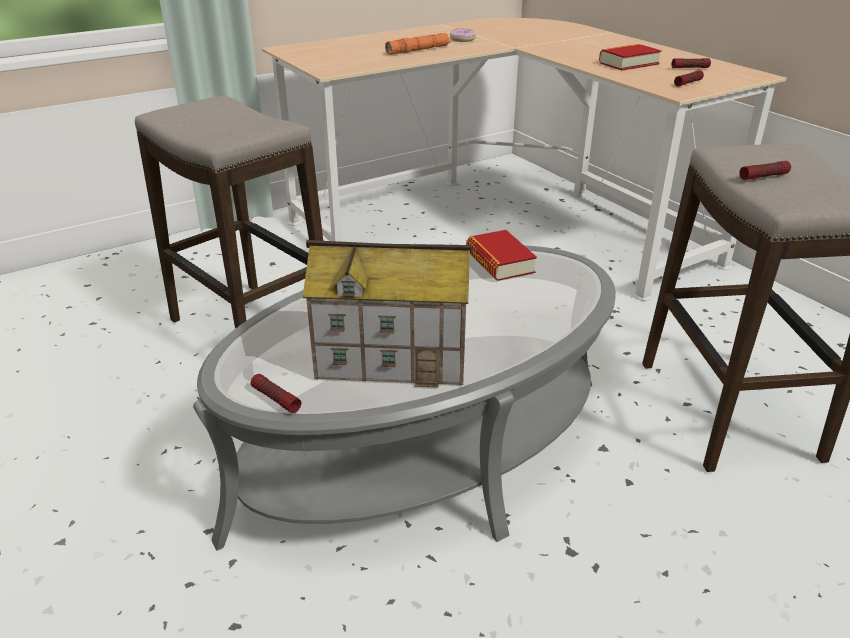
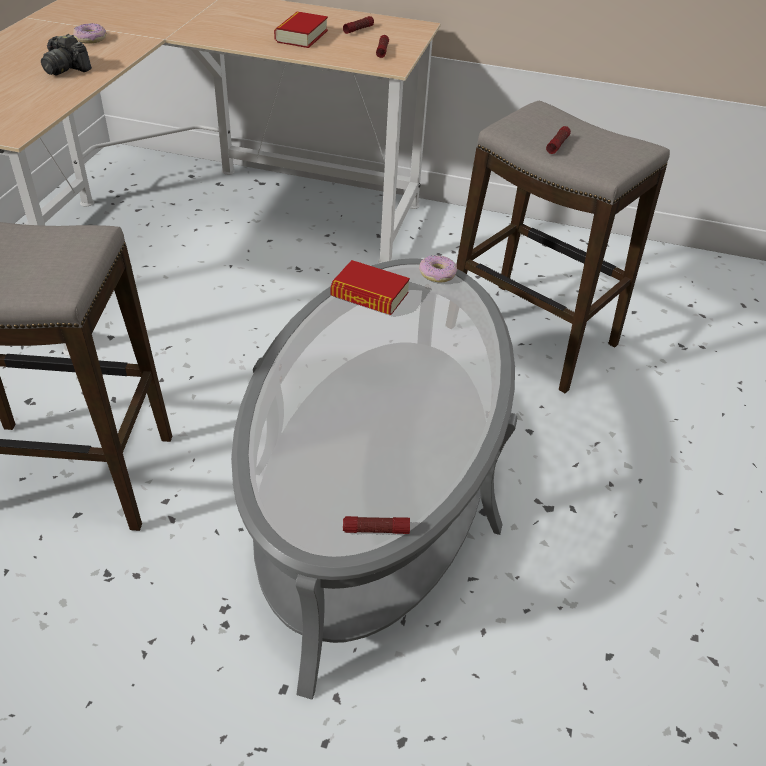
camera: 45 degrees left, 10 degrees up
toy house [303,240,472,388] -> none
orange flashlight [385,33,451,55] -> camera [41,34,92,76]
none -> donut [419,255,457,283]

